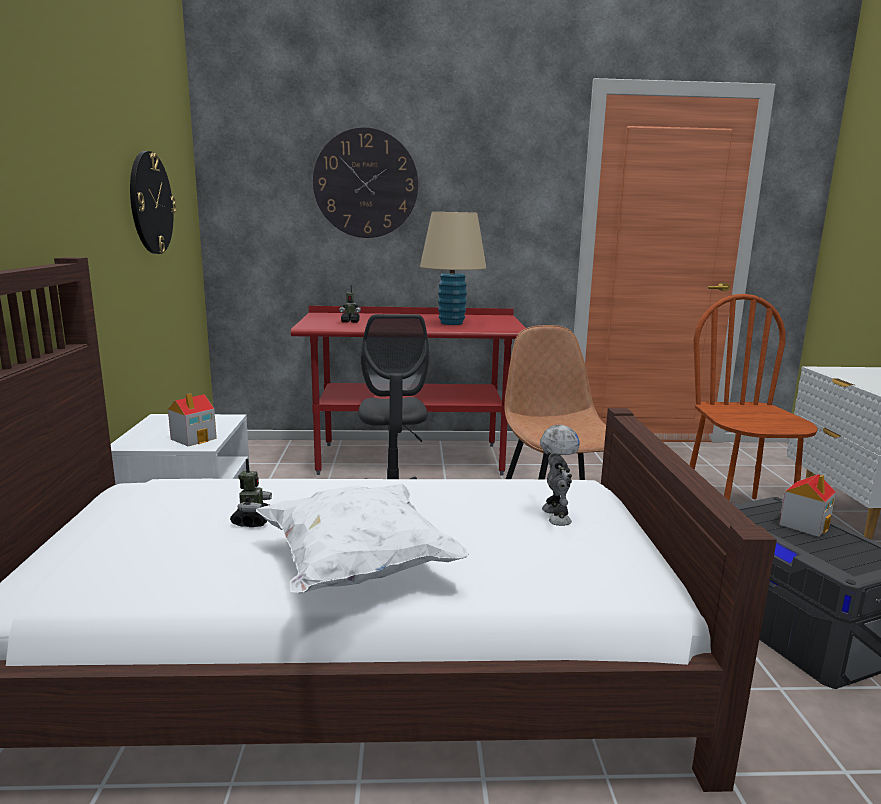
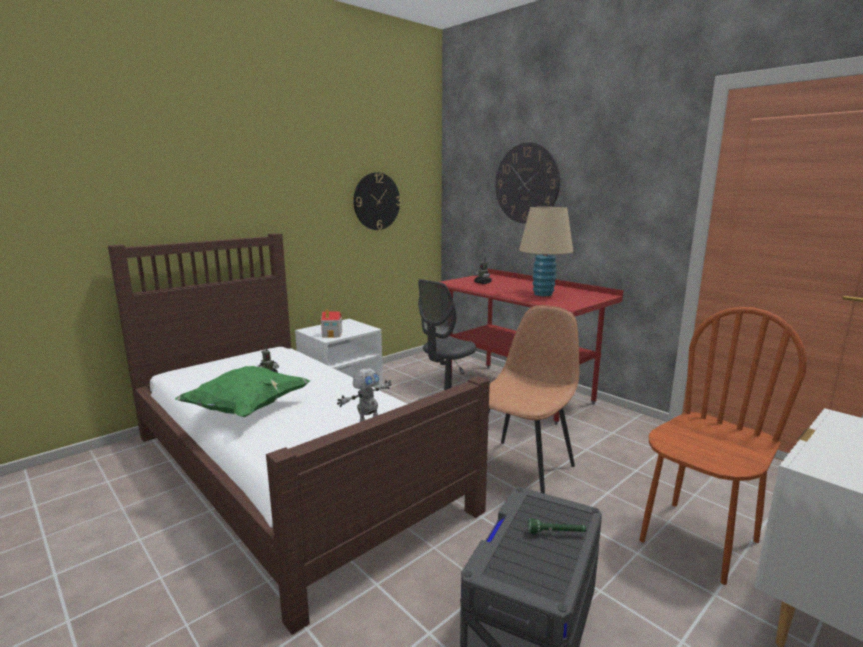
camera: 50 degrees right, 0 degrees up
white pillow [256,484,469,593] -> green pillow [175,366,310,417]
toy house [779,474,836,537] -> green flashlight [528,518,586,534]

